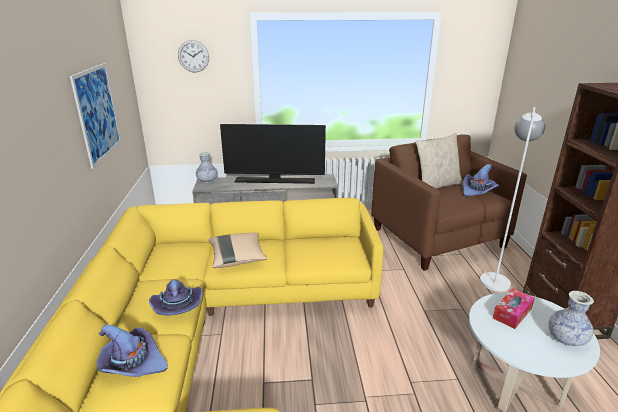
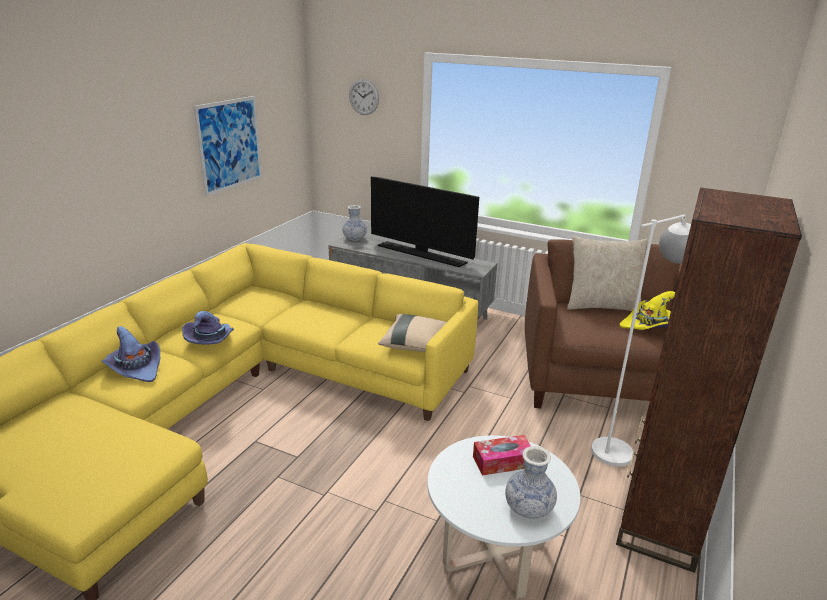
camera: 30 degrees right, 0 degrees up
beige pillow [209,233,267,268] -> beige pillow moved to [378,314,447,352]
purple hat [463,164,499,197] -> yellow hat [620,291,675,330]

